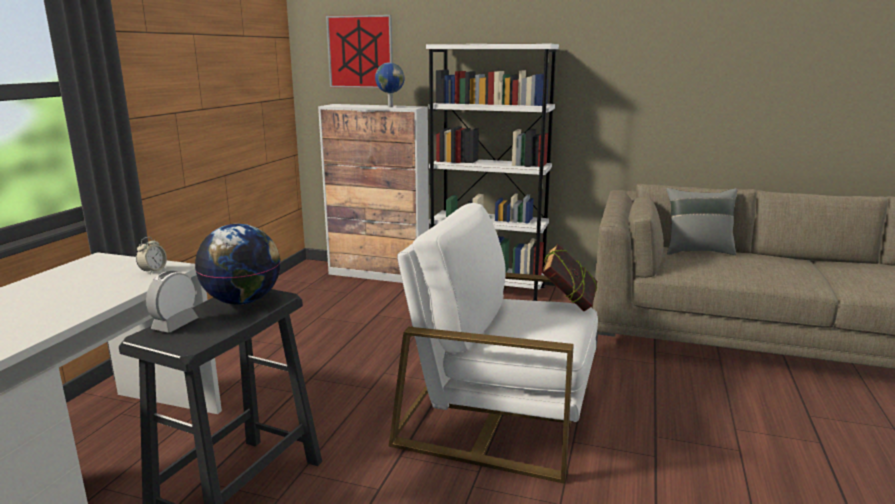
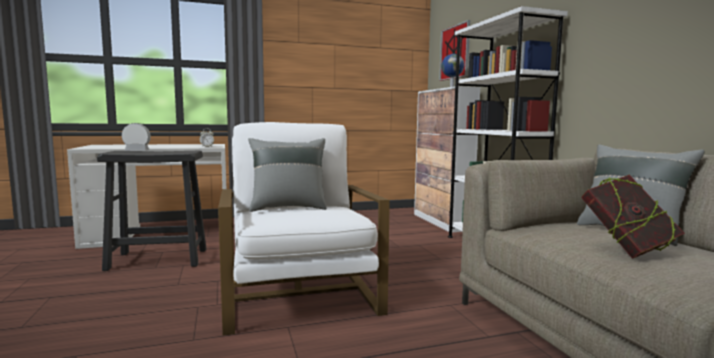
camera: 55 degrees right, 10 degrees down
globe [195,224,281,305] -> none
book [542,243,598,311] -> book moved to [581,175,685,259]
none -> grey pillow [248,138,327,212]

